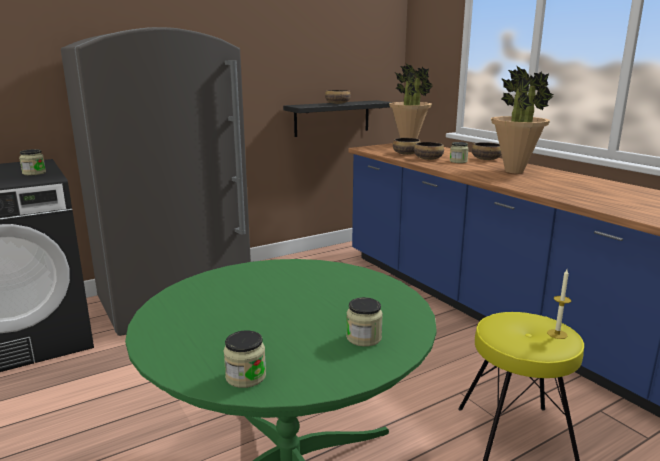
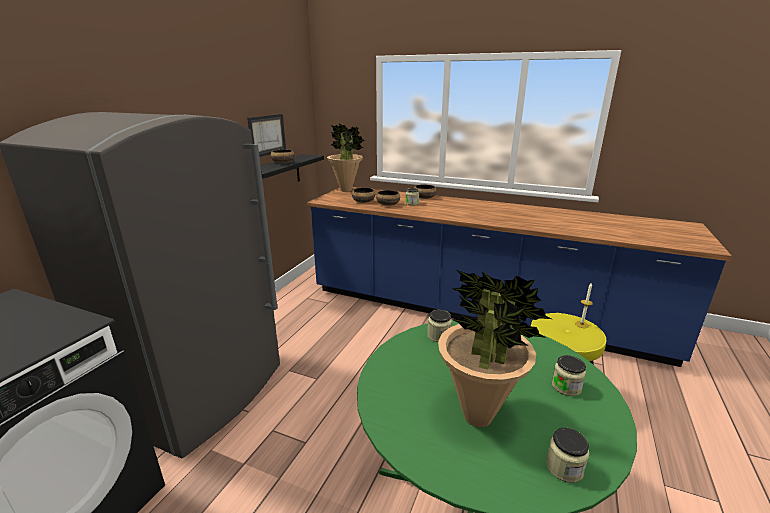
camera: 35 degrees left, 5 degrees up
jar [19,149,46,175] -> jar moved to [427,309,452,342]
potted plant [491,65,553,173] -> potted plant moved to [438,270,552,427]
none -> picture [247,114,286,157]

